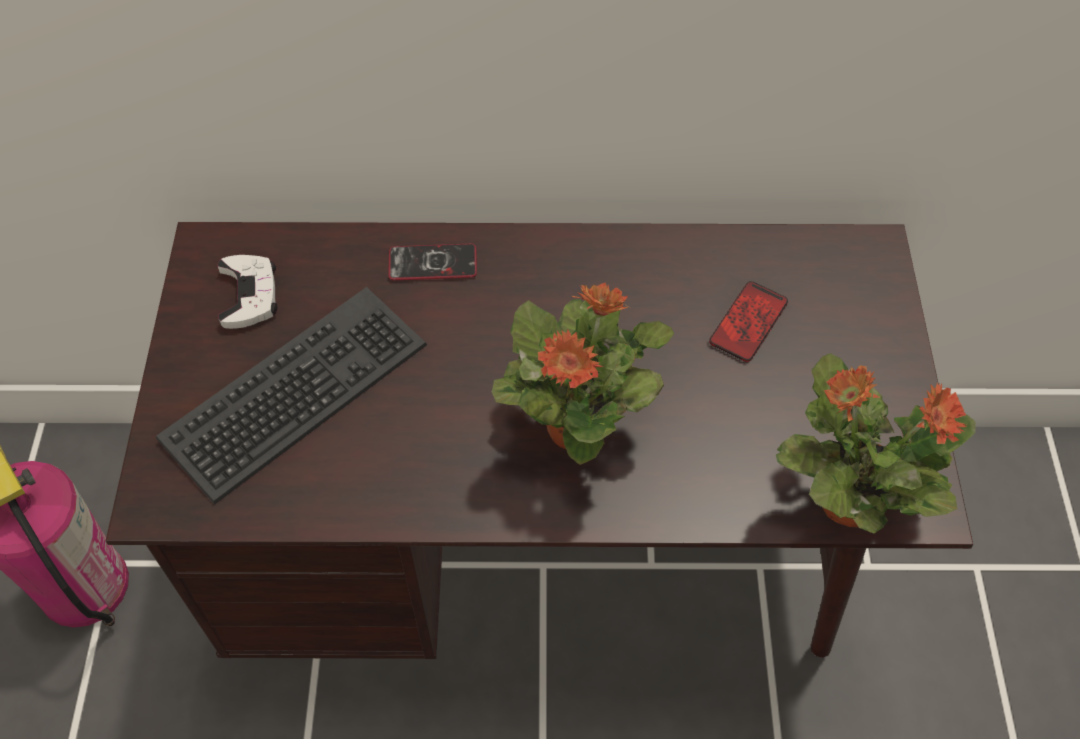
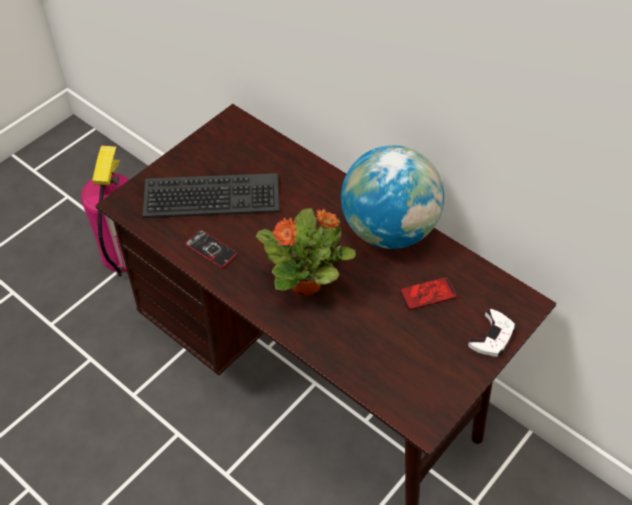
camera: 40 degrees right, 5 degrees down
white game controller [218,255,277,329] -> white game controller moved to [468,309,516,357]
phone [388,244,477,280] -> phone moved to [185,230,237,268]
potted plant [776,353,976,533] -> none
none -> globe [341,145,444,249]

